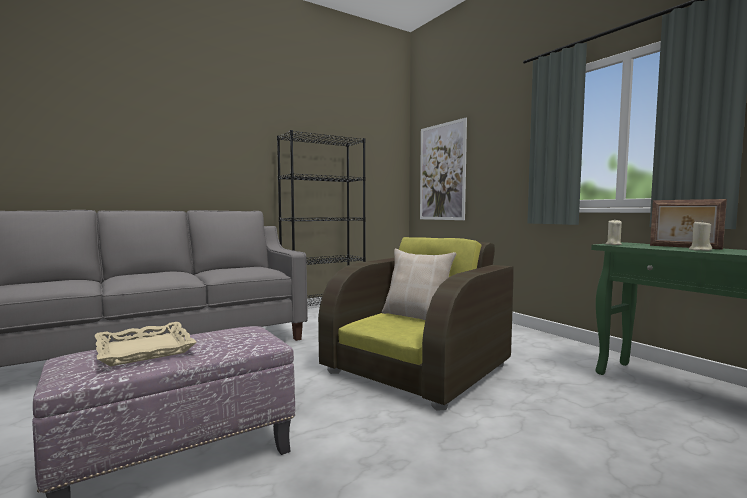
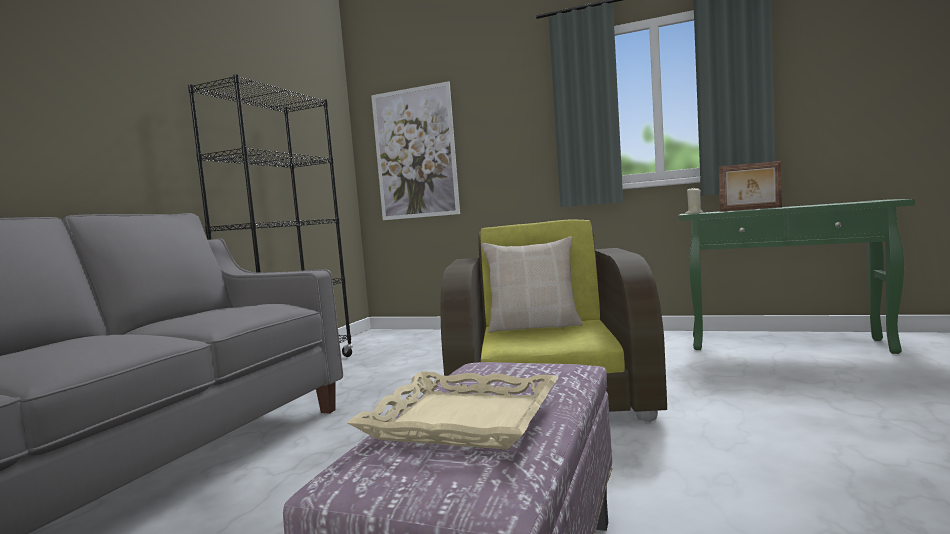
camera: 35 degrees left, 0 degrees up
beige candle [689,220,712,251] -> none

